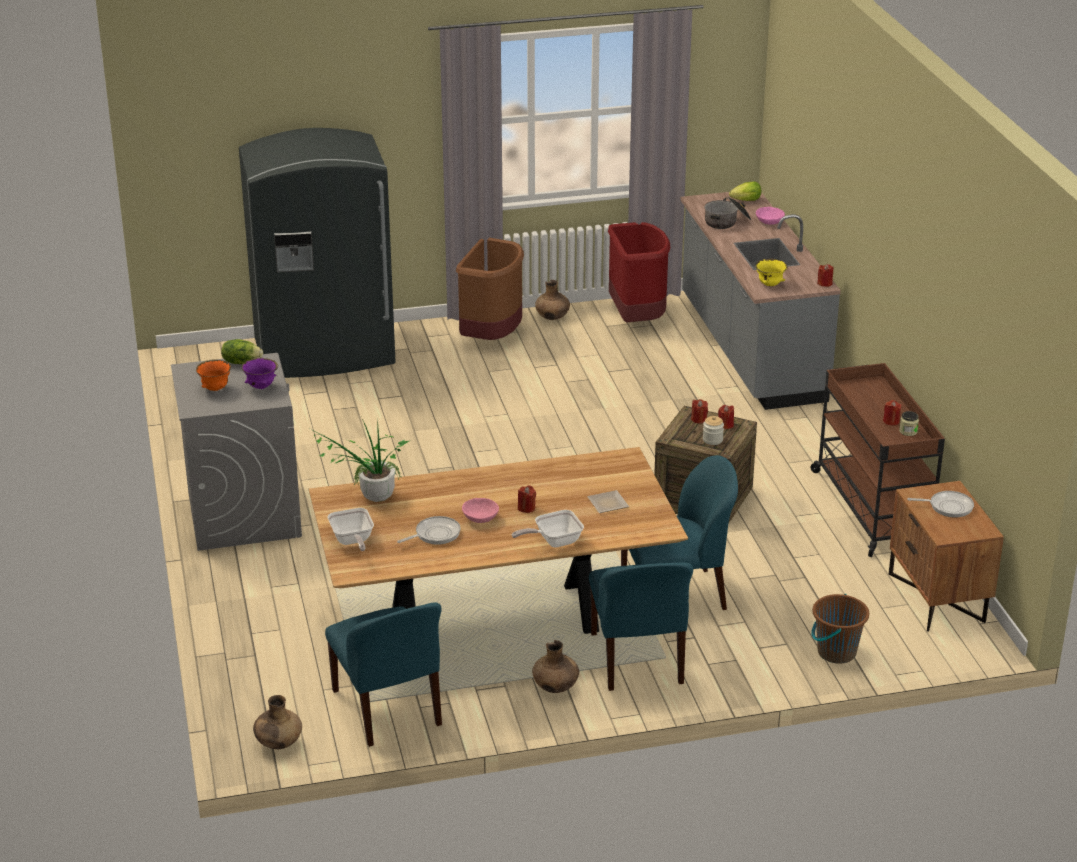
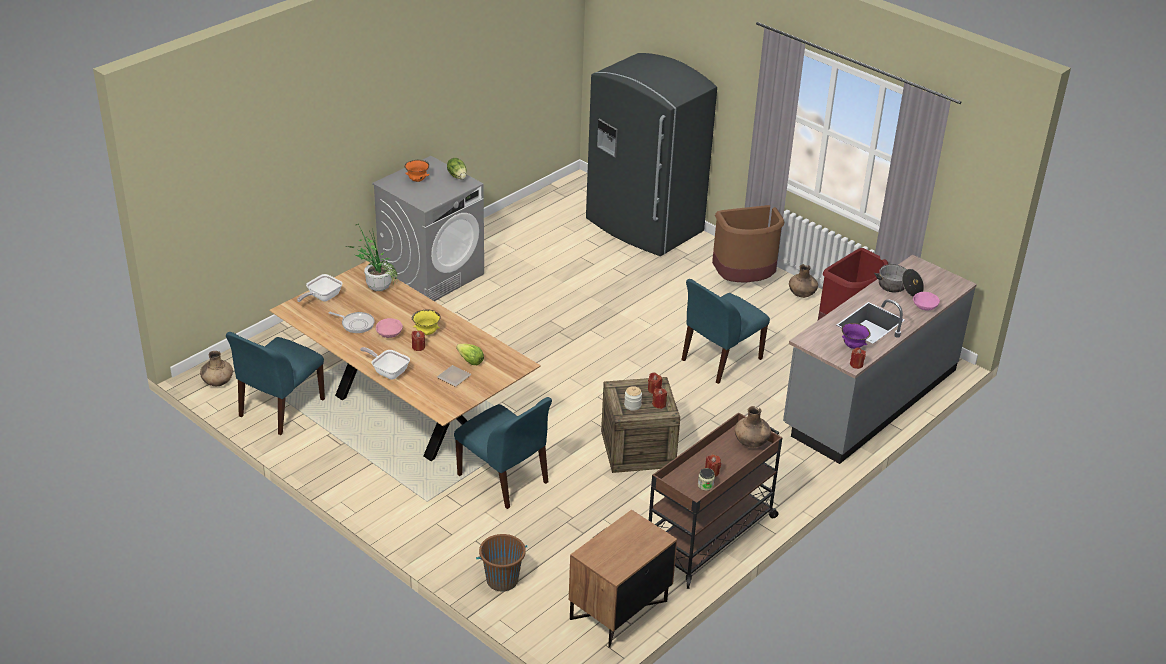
camera: 55 degrees right, 5 degrees up
purple bowl [242,358,278,389] -> purple bowl moved to [842,323,871,349]
brown vase [532,640,579,693] -> brown vase moved to [735,406,771,448]
blue chair [589,562,693,691] -> blue chair moved to [682,279,770,384]
lettuce [729,182,761,201] -> lettuce moved to [456,344,484,365]
yellow bowl [756,259,787,286] -> yellow bowl moved to [412,309,441,335]
frying pan [907,491,974,517] -> none

